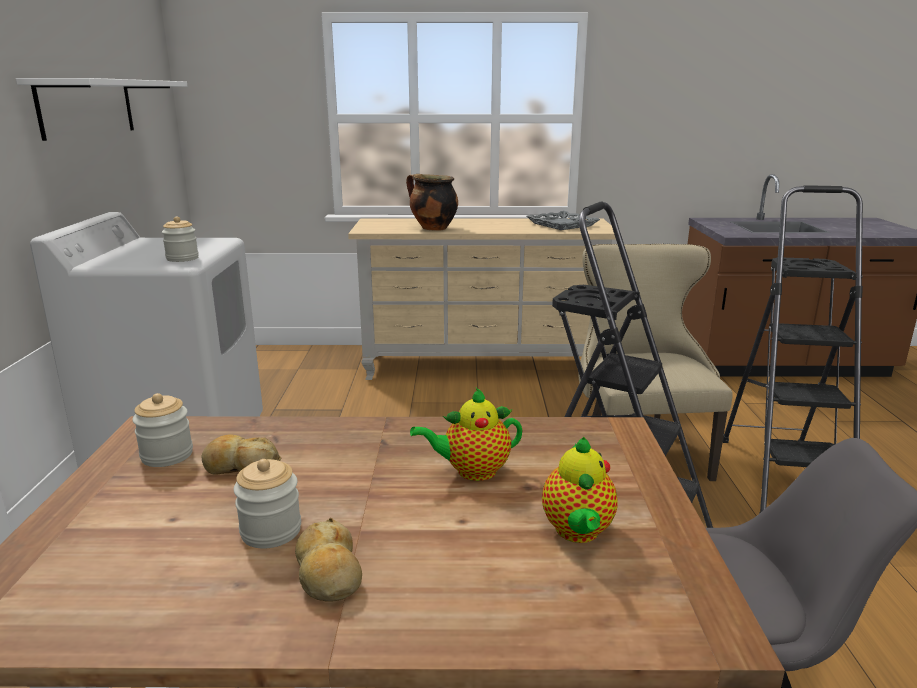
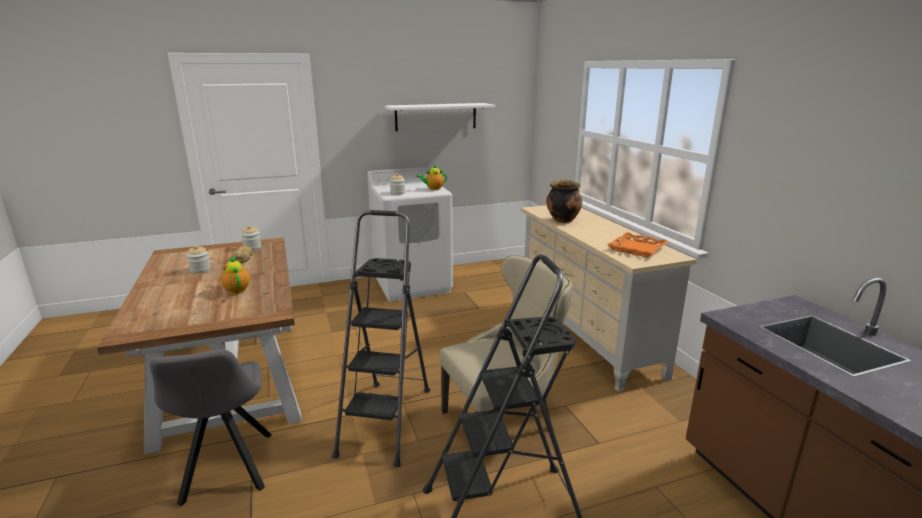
camera: 70 degrees right, 0 degrees up
bread [295,518,362,602] -> none
grey tray [527,211,600,230] -> orange tray [607,232,668,258]
teapot [542,437,618,543] -> teapot moved to [417,164,447,190]

